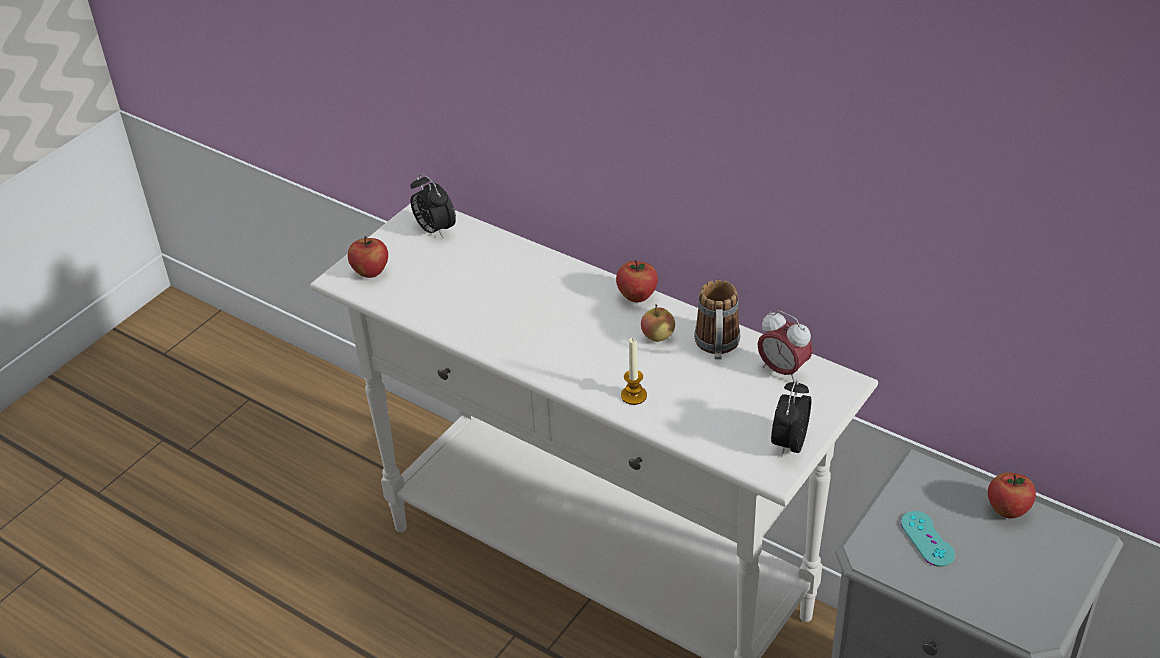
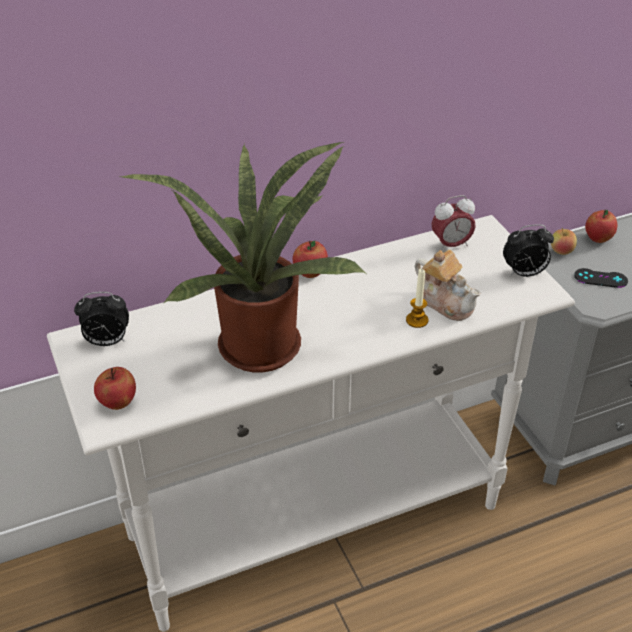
camera: 60 degrees left, 0 degrees up
apple [641,304,675,342] -> apple moved to [551,228,577,255]
mug [694,280,740,359] -> none
alarm clock [771,380,811,457] -> alarm clock turned 60 degrees counterclockwise [503,224,554,277]
turquoise game controller [901,511,955,567] -> black game controller [574,268,628,288]
none -> potted plant [120,142,366,372]
none -> teapot [415,250,481,321]

